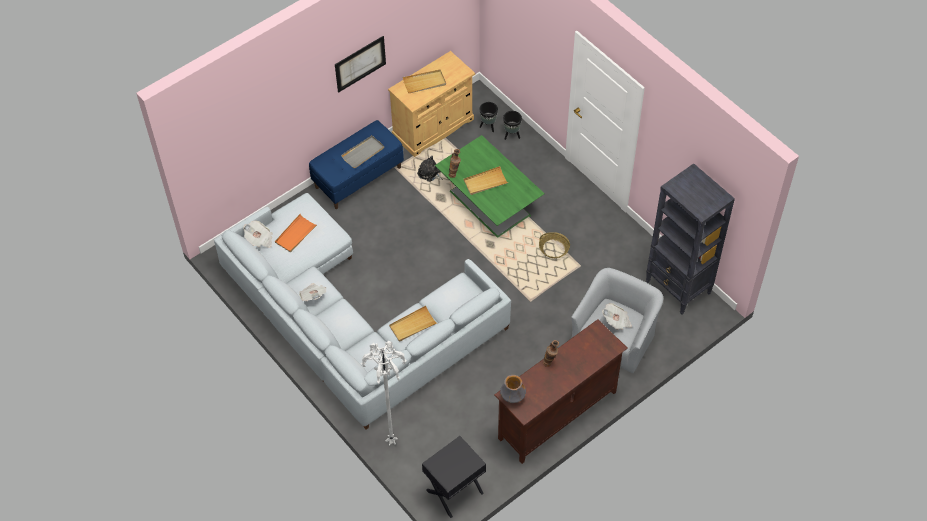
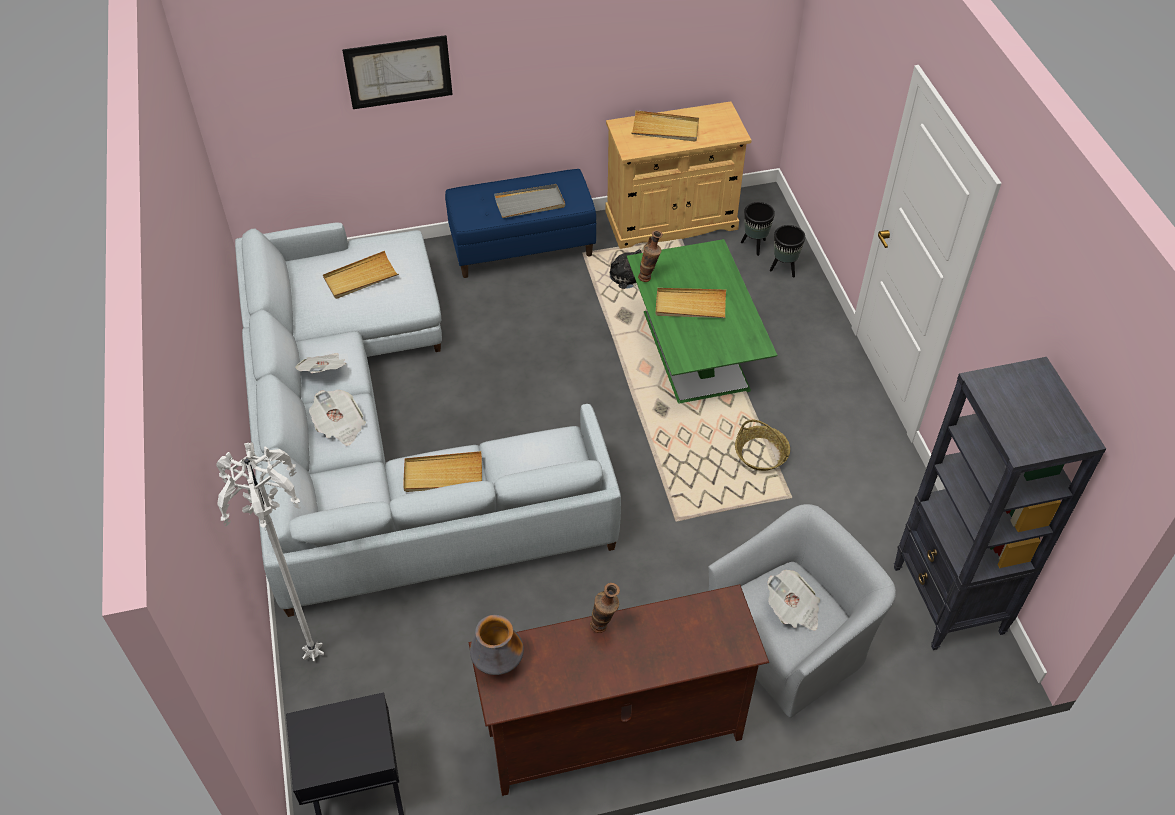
camera: 25 degrees right, 5 degrees down
newspaper [243,221,273,248] -> newspaper moved to [309,390,366,445]
orange tray [275,214,318,252] -> beige tray [323,251,399,299]
picture [335,36,386,93] -> picture moved to [342,35,453,109]

